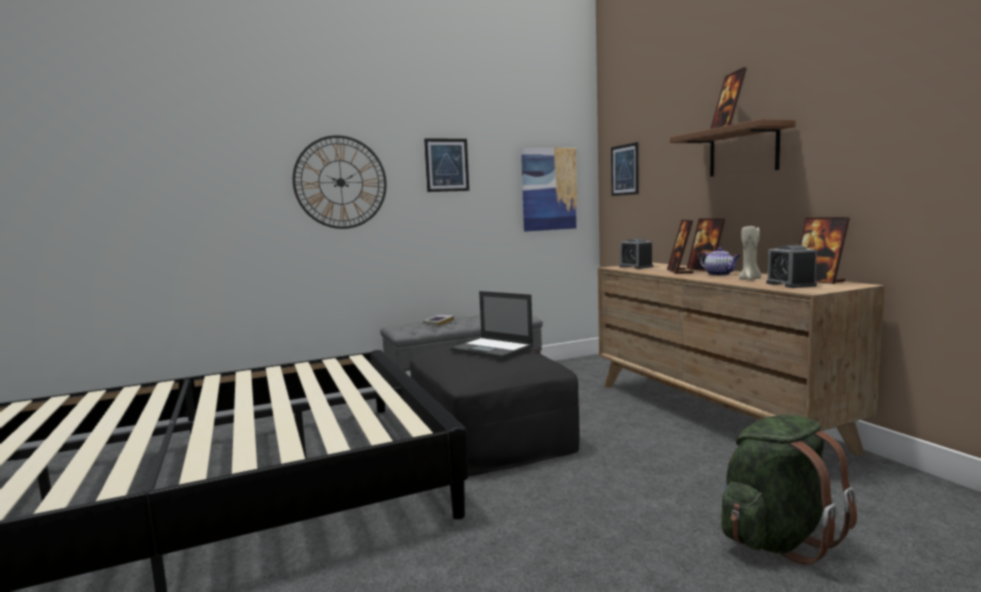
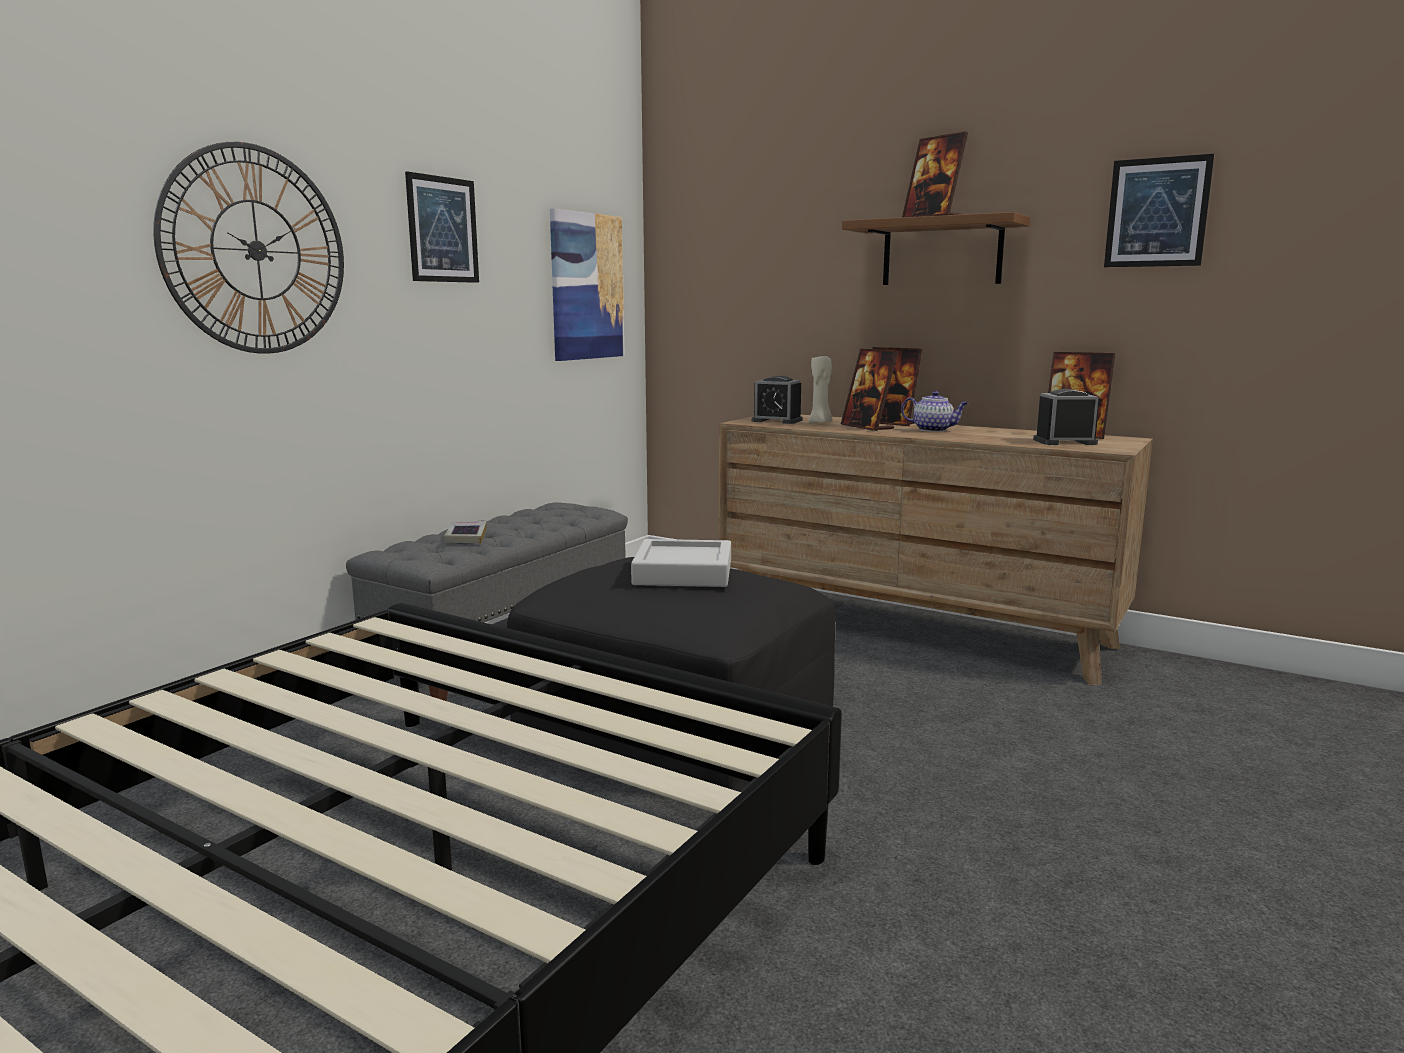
camera: 35 degrees left, 5 degrees up
laptop [450,291,534,359] -> grey tray [631,539,731,587]
picture [611,142,639,196] -> picture moved to [1104,154,1214,267]
green backpack [721,415,857,565] -> none
beige candle [739,226,761,280] -> beige candle moved to [808,355,832,423]
alarm clock [766,245,817,288] -> alarm clock turned 135 degrees clockwise [1033,389,1100,445]

